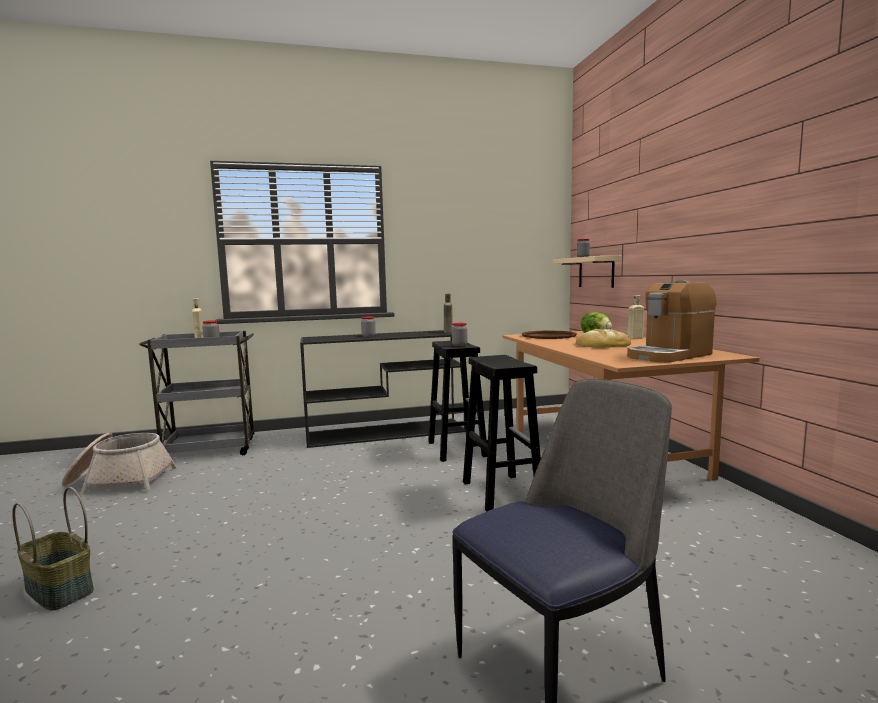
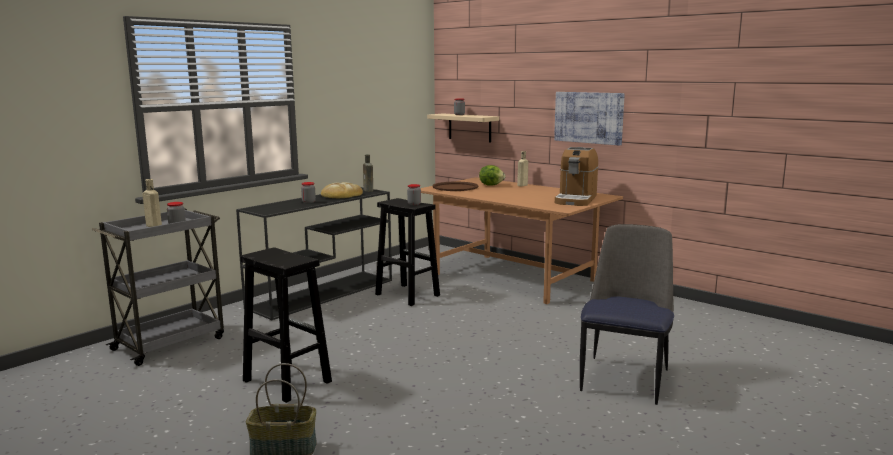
camera: 35 degrees left, 5 degrees up
basket [62,433,177,495] -> none
black stool [463,355,541,512] -> black stool moved to [240,247,332,403]
bread [576,329,631,348] -> bread moved to [321,182,363,198]
none -> picture [554,92,625,146]

